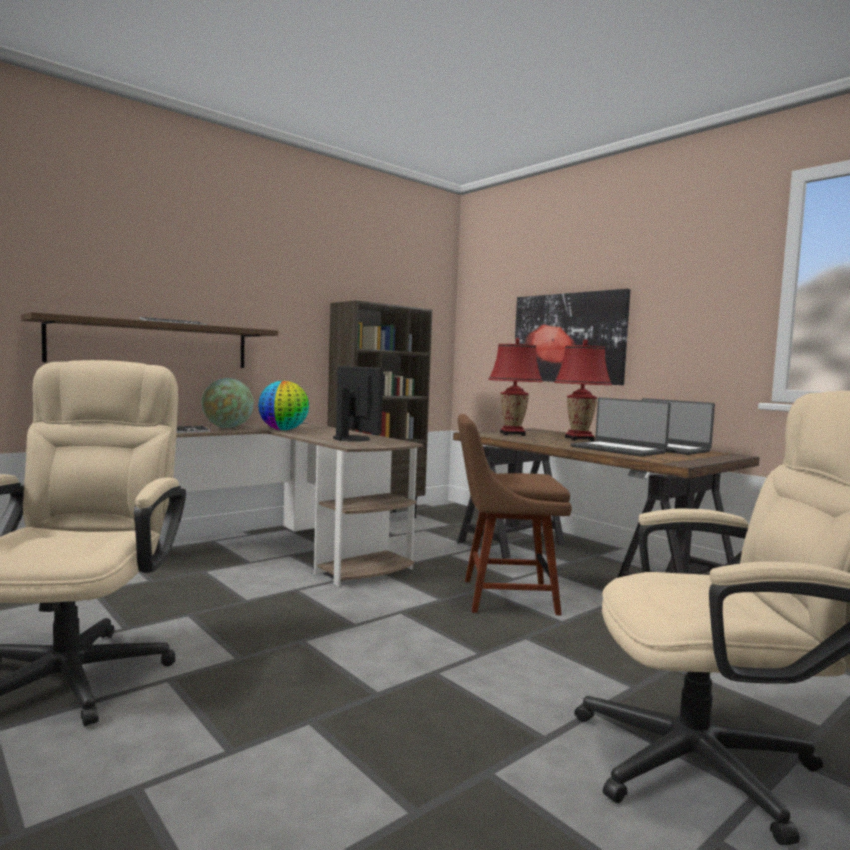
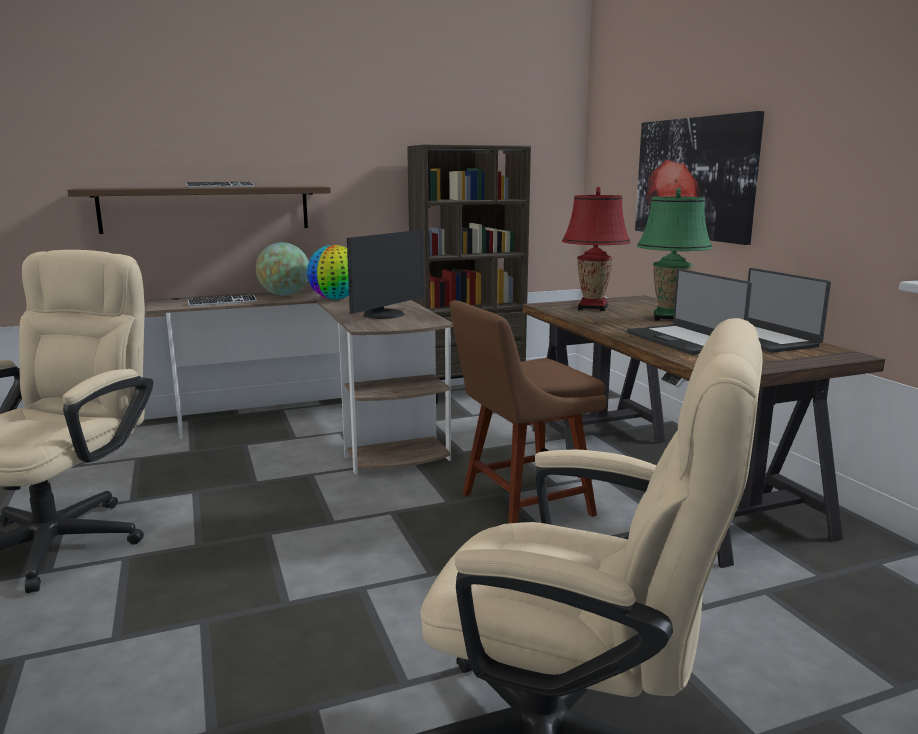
camera: 20 degrees right, 10 degrees up
monitor [333,366,383,442] -> monitor turned 45 degrees clockwise [347,230,424,319]
brown chair [458,414,572,615] -> brown chair turned 45 degrees counterclockwise [449,300,607,524]
red table lamp [554,339,612,441] -> green table lamp [637,188,713,321]

